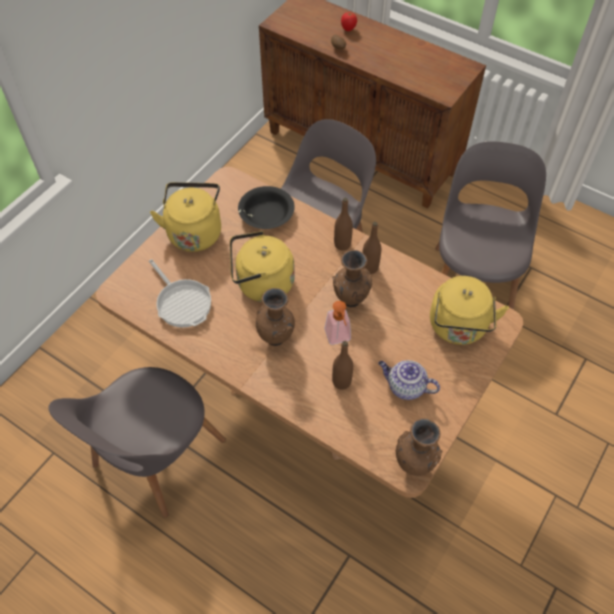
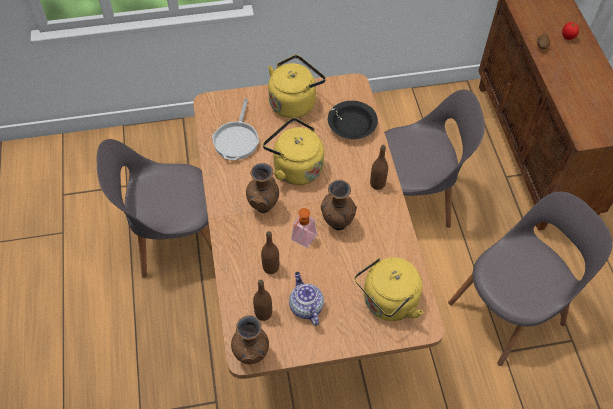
camera: 45 degrees right, 0 degrees up
brown bottle [362,222,381,274] -> brown bottle moved to [253,279,272,321]

